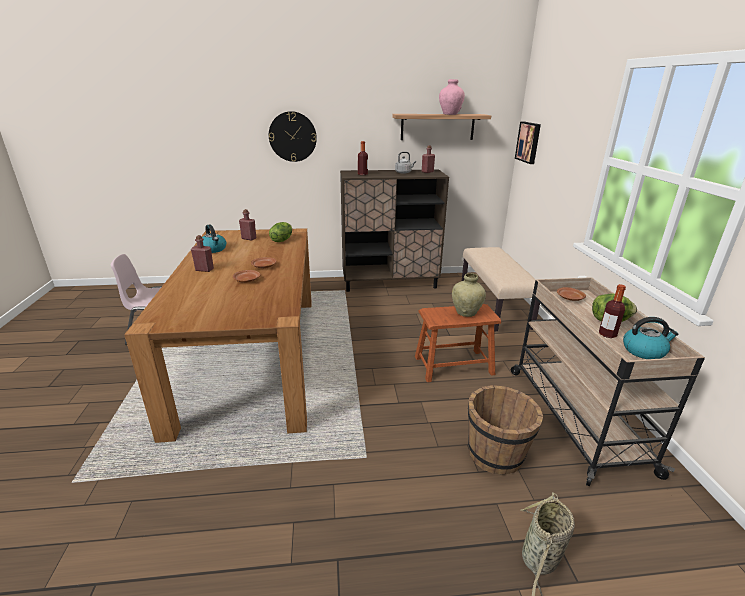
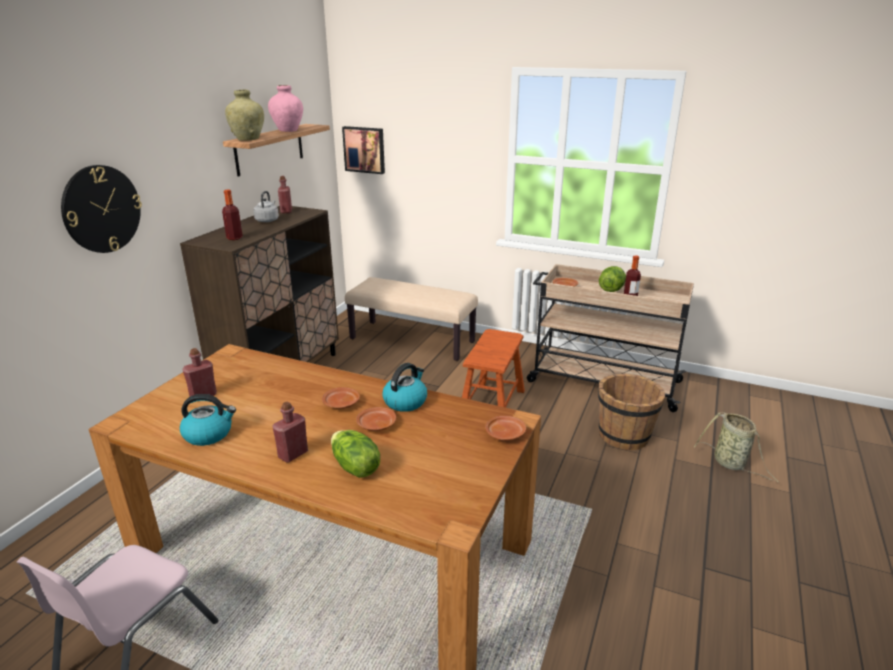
camera: 60 degrees left, 0 degrees up
lettuce [269,222,292,242] -> lettuce moved to [331,430,380,478]
beige vase [452,273,486,317] -> beige vase moved to [225,90,264,141]
kettle [623,317,679,359] -> kettle moved to [382,363,427,412]
none -> brown plate [485,416,526,440]

